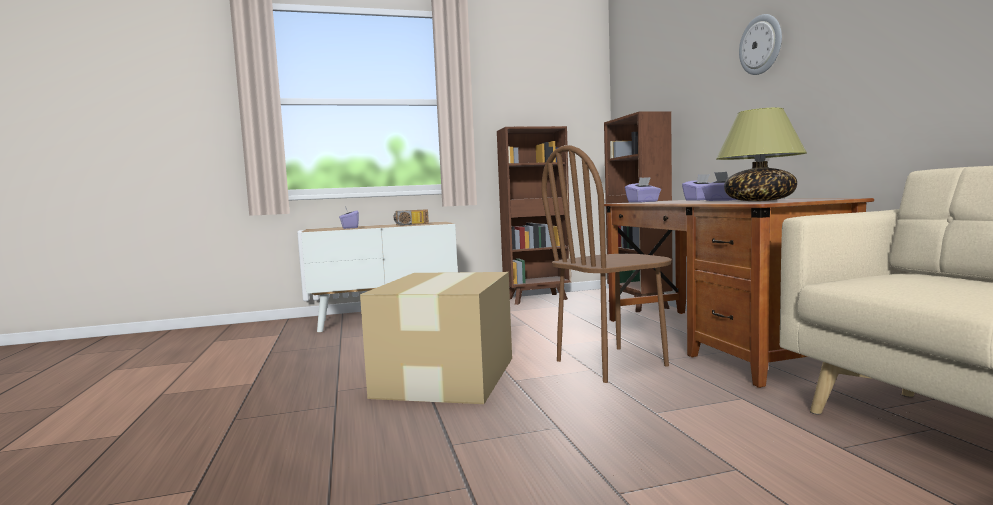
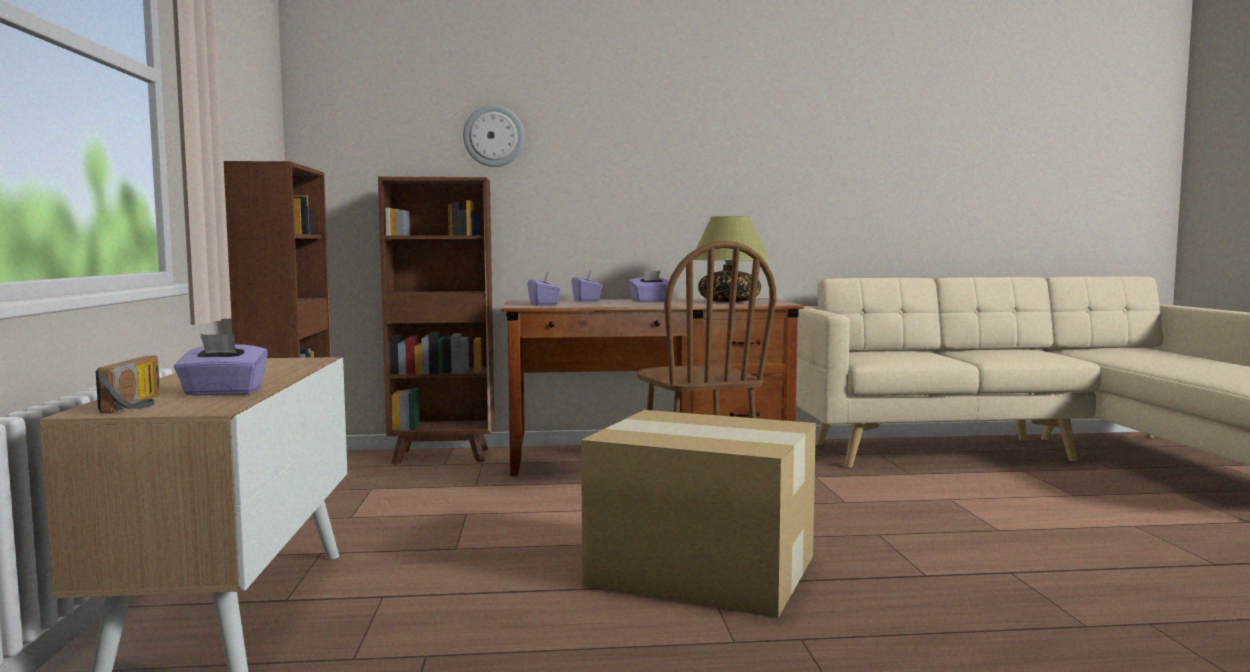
camera: 80 degrees left, 0 degrees up
radio [393,209,429,226] -> radio moved to [96,356,160,413]
wall clock [739,14,782,75] -> wall clock moved to [463,105,525,167]

